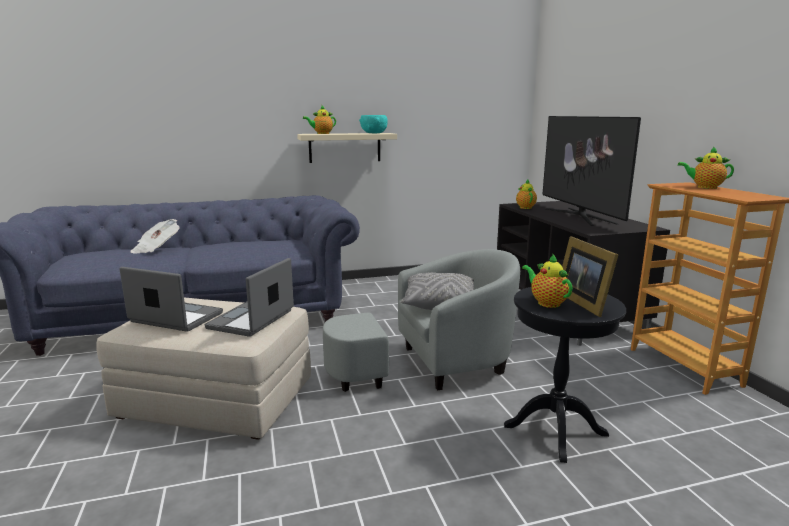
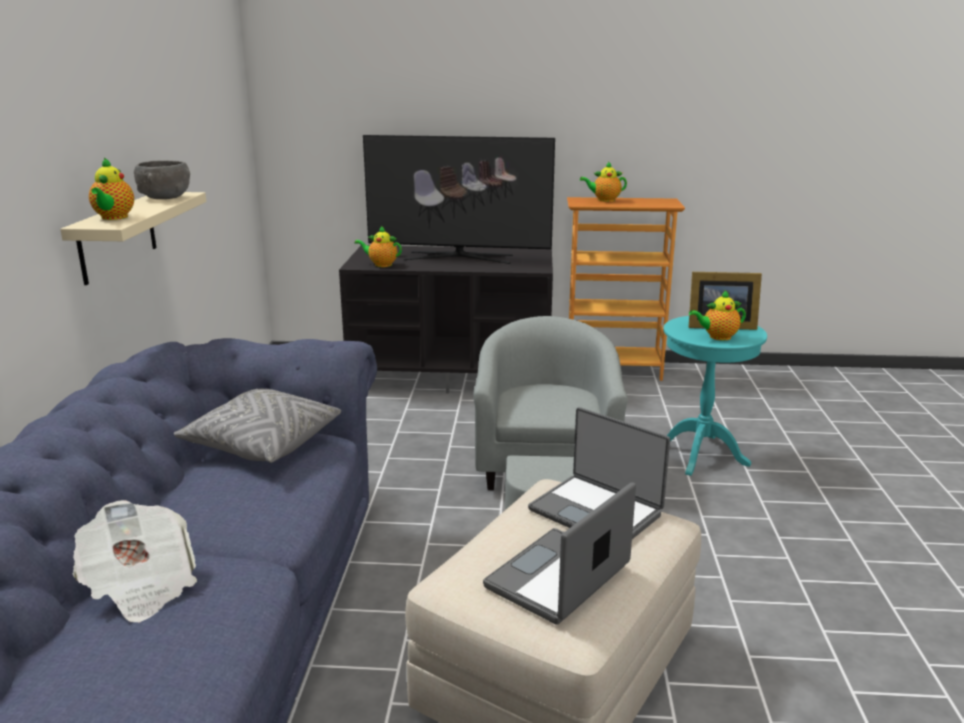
camera: 70 degrees left, 5 degrees up
turquoise bowl [359,115,388,133] -> grey bowl [134,160,190,199]
grey pillow [401,272,474,310] -> grey pillow moved to [174,389,341,463]
black side table [504,287,626,463] -> turquoise side table [663,316,767,476]
teapot [678,147,734,189] -> teapot turned 45 degrees clockwise [580,161,627,202]

